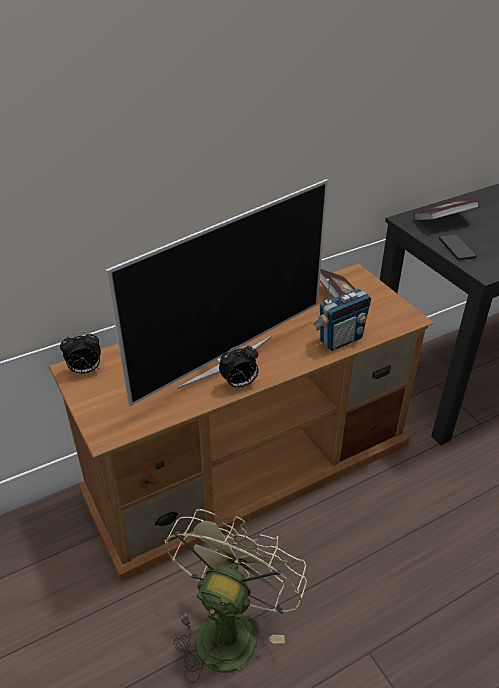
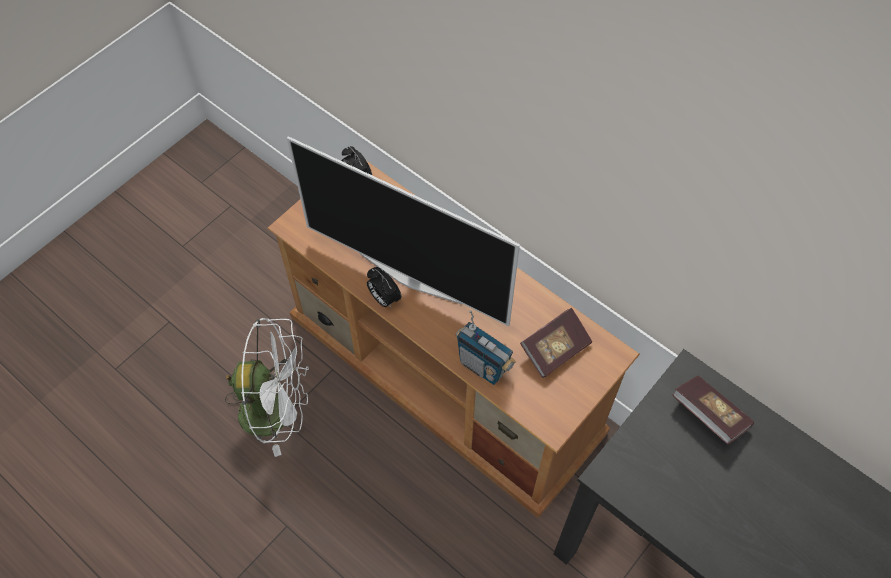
camera: 70 degrees right, 20 degrees up
green fan [165,509,307,684] -> white fan [225,318,309,457]
phone [439,234,477,260] -> none

